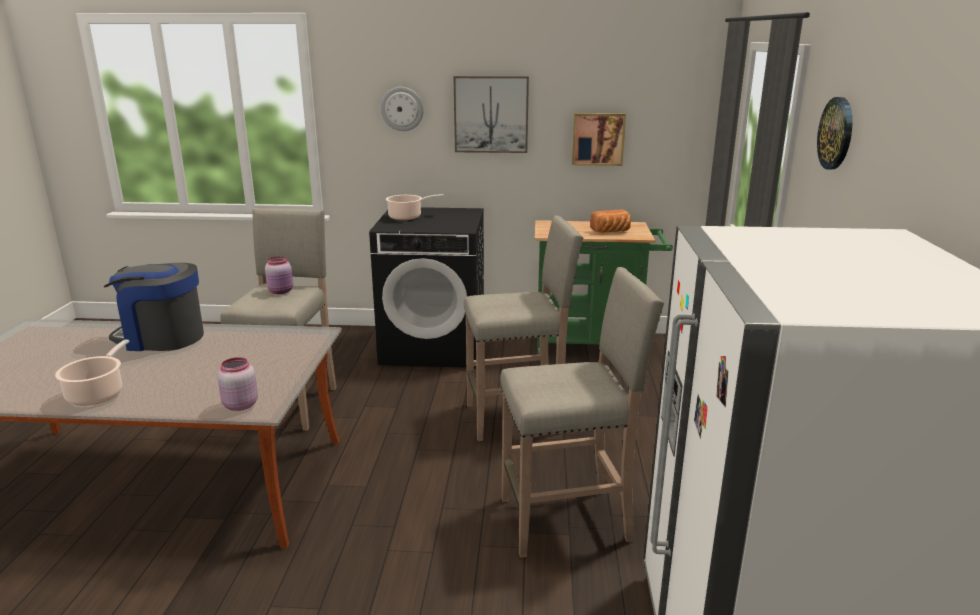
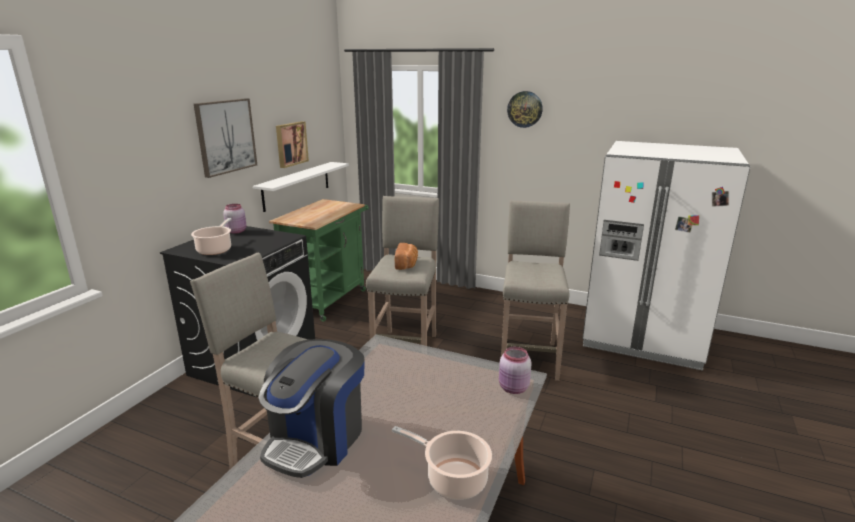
camera: 70 degrees left, 0 degrees up
pink jar [265,256,293,294] -> pink jar moved to [223,204,246,234]
wall clock [381,87,423,131] -> none
bread [590,209,631,233] -> bread moved to [395,243,418,270]
none -> white shelf [253,162,349,212]

